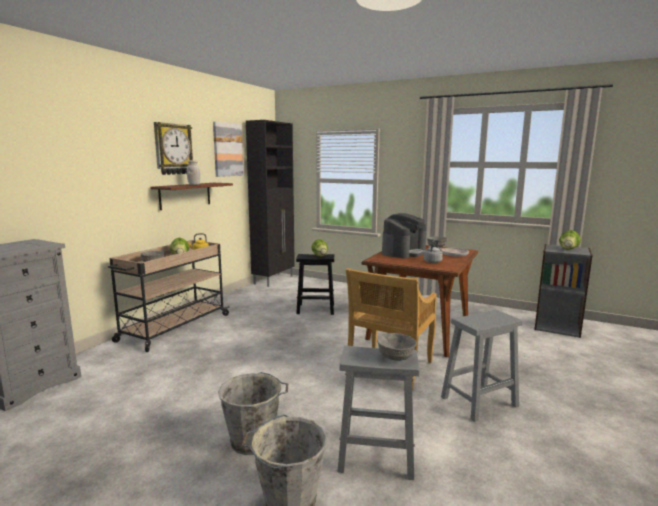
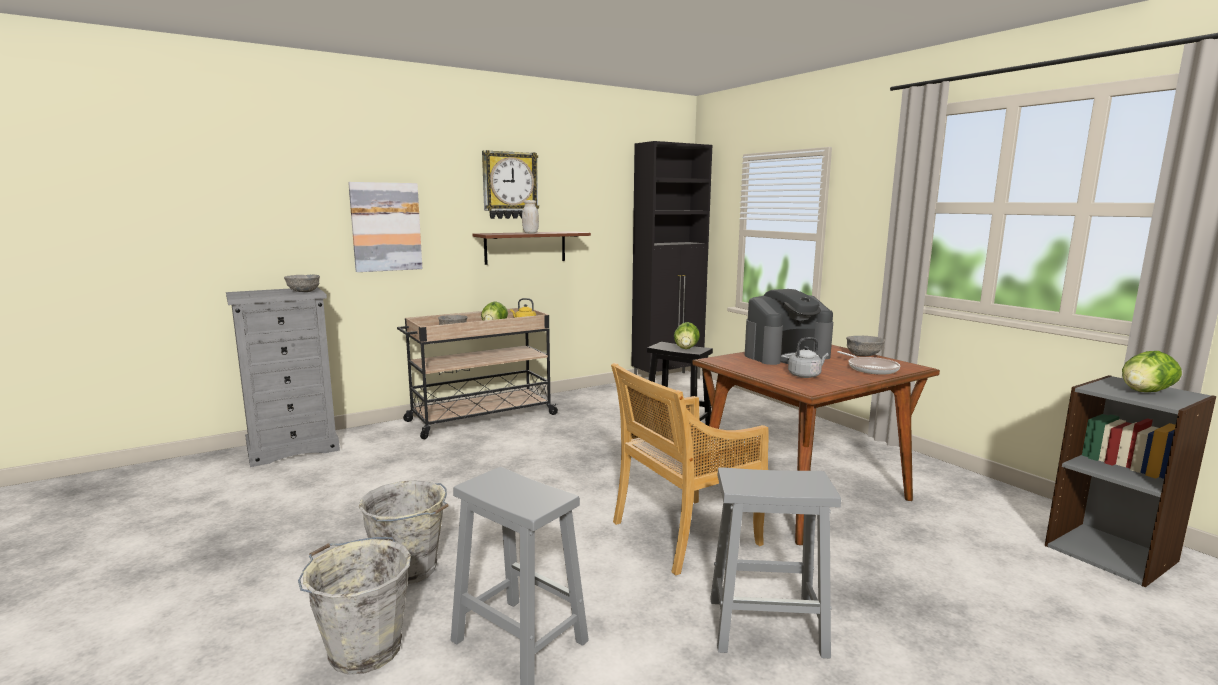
camera: 30 degrees right, 0 degrees up
picture [213,122,244,177] -> picture moved to [348,182,422,272]
grey bowl [377,333,417,361] -> grey bowl moved to [284,274,320,292]

